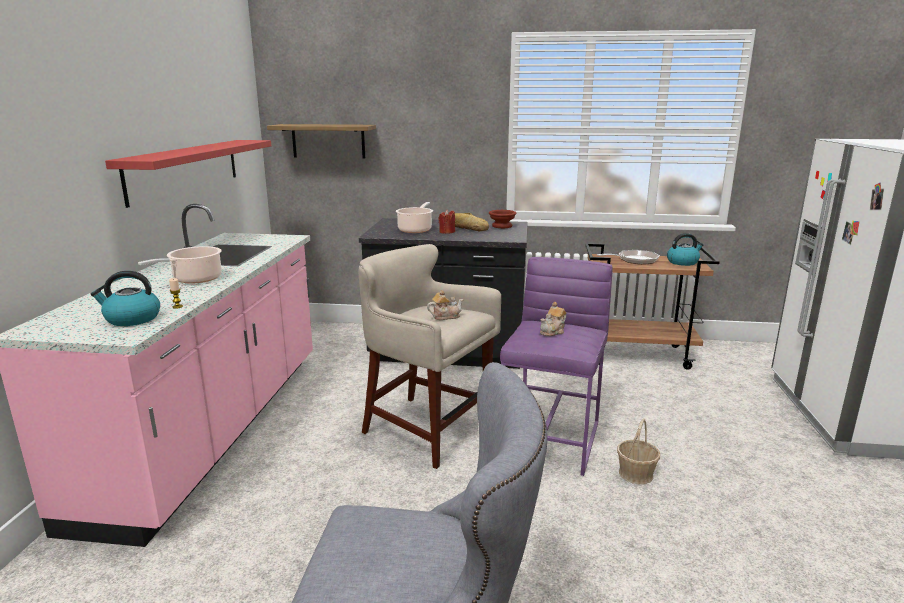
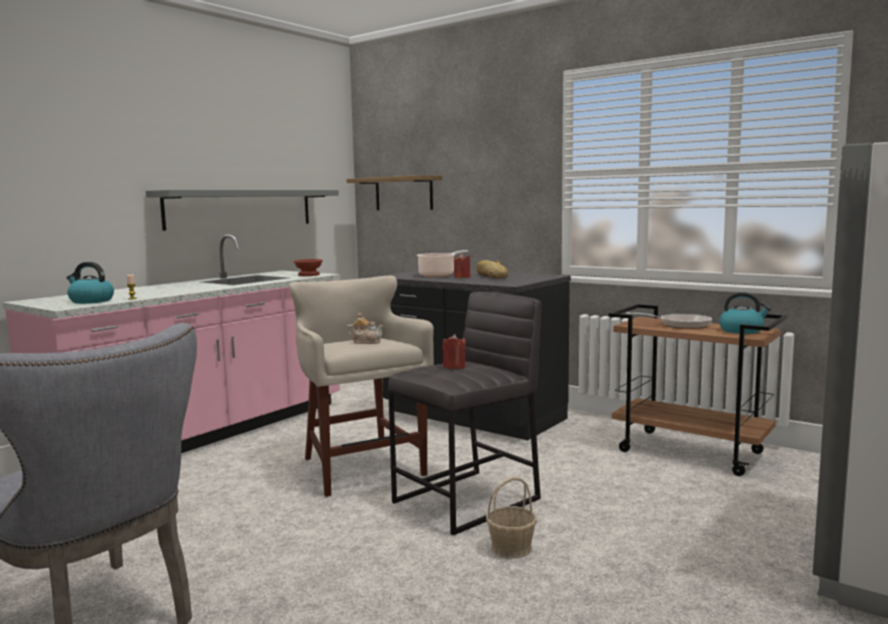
camera: 30 degrees right, 10 degrees down
red shelf [105,140,271,208] -> grey shelf [146,190,339,231]
cooking pot [138,246,222,284] -> none
brown bowl [489,210,517,228] -> brown bowl moved to [294,259,323,276]
purple stool [500,257,613,476] -> grey stool [388,292,541,535]
teapot [540,302,566,336] -> red candle [442,334,466,369]

